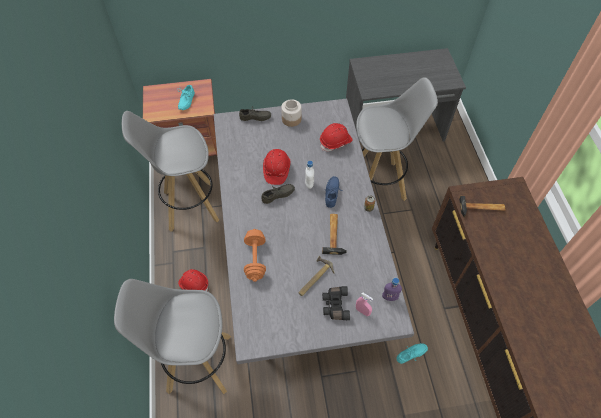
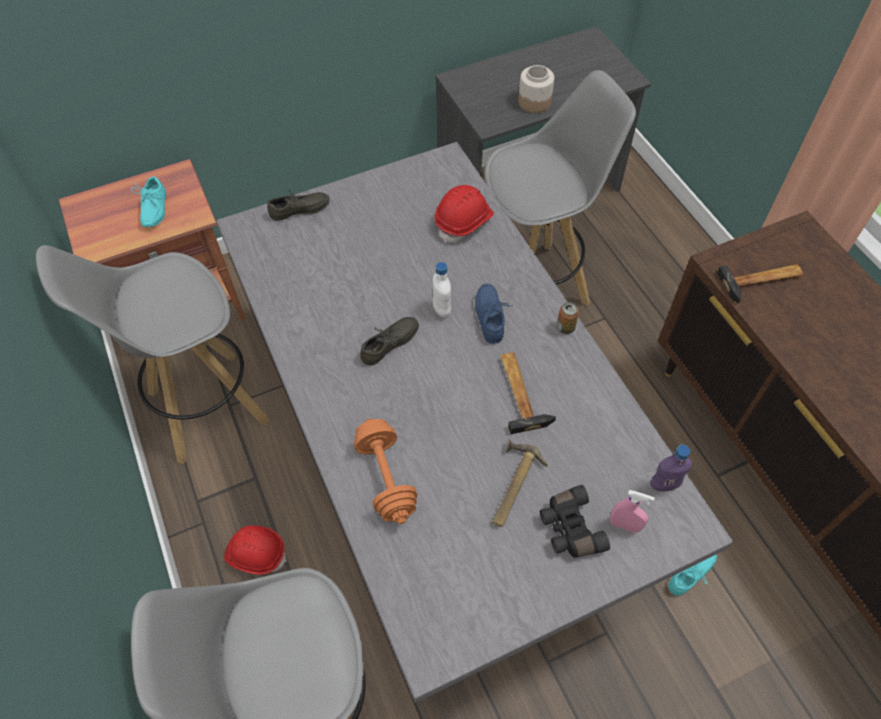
camera: 15 degrees left, 0 degrees up
red hard hat [263,149,291,185] -> none
jar [281,99,301,127] -> jar moved to [518,65,554,113]

